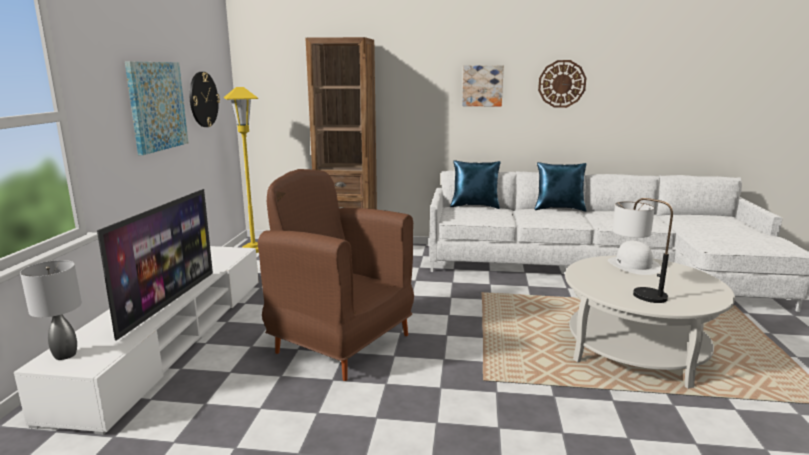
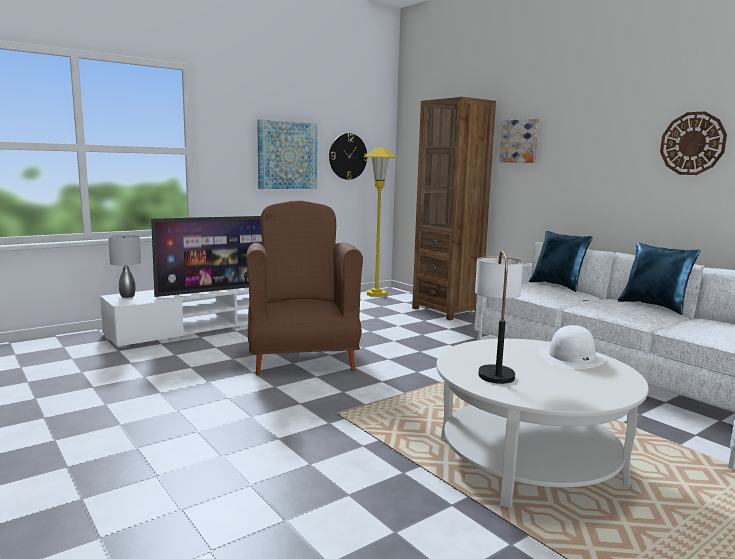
camera: 45 degrees right, 5 degrees down
picture [462,65,504,107] -> picture moved to [499,119,539,163]

